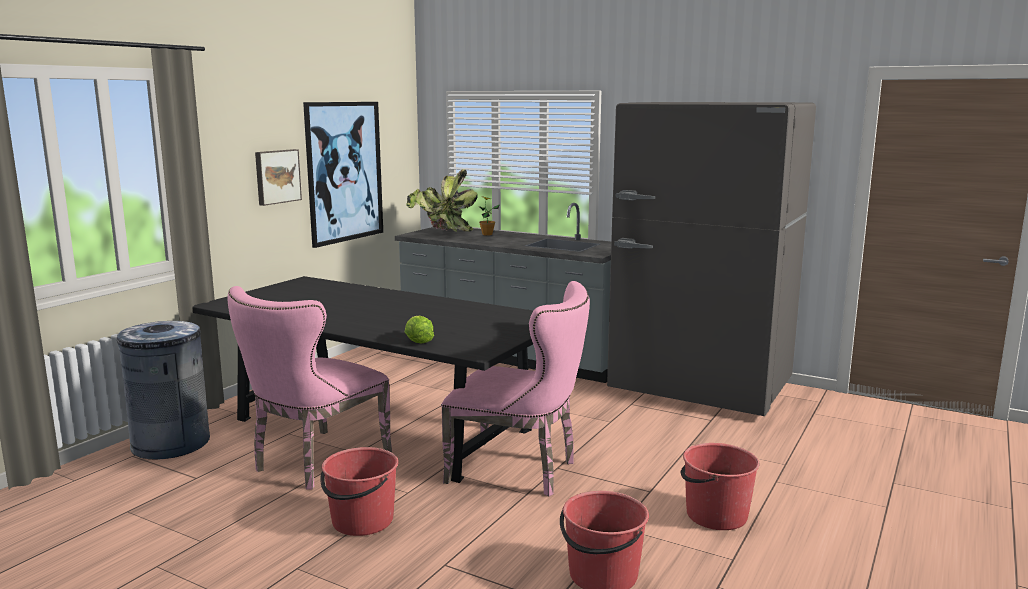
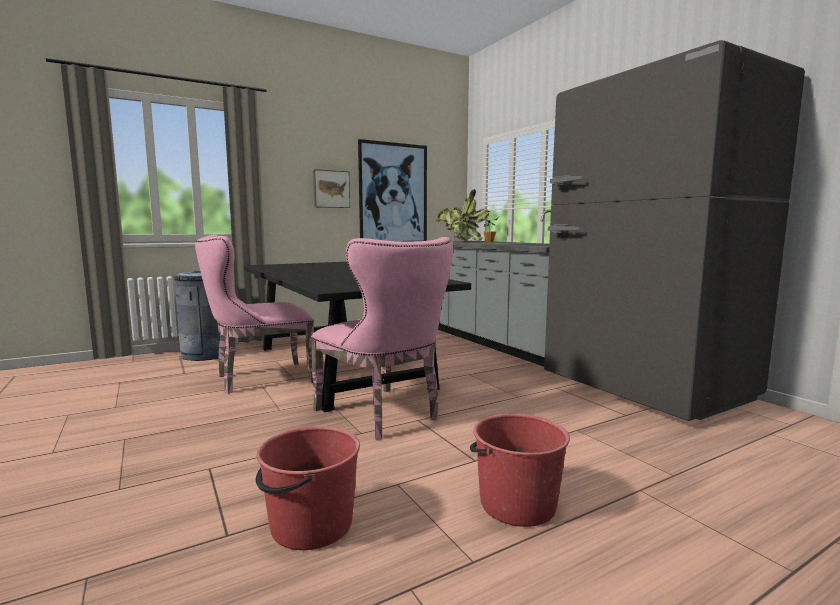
camera: 30 degrees right, 5 degrees down
red bucket [320,447,399,536] -> none
lettuce [405,316,434,343] -> none

